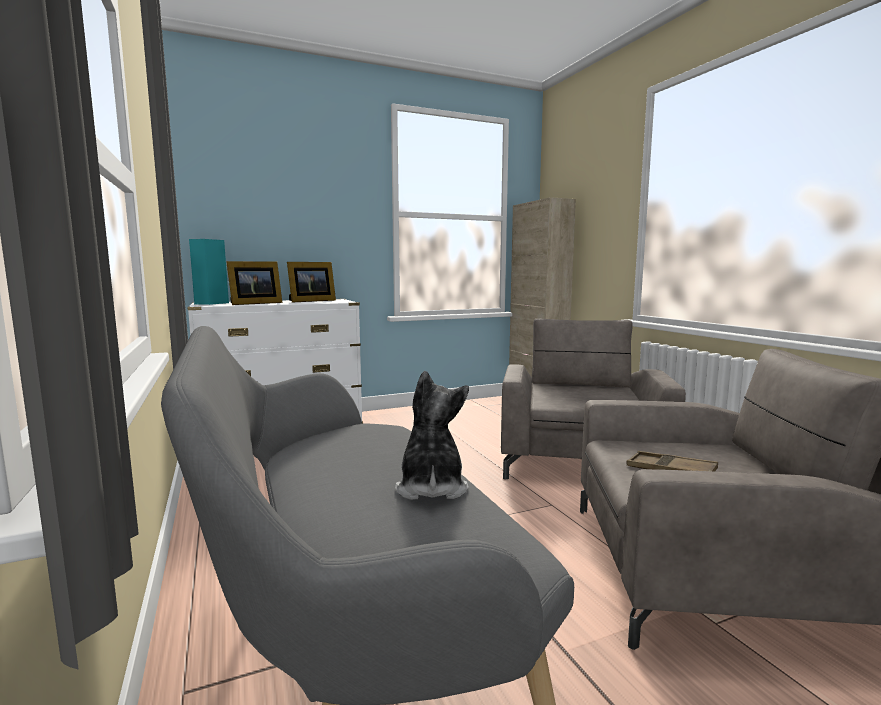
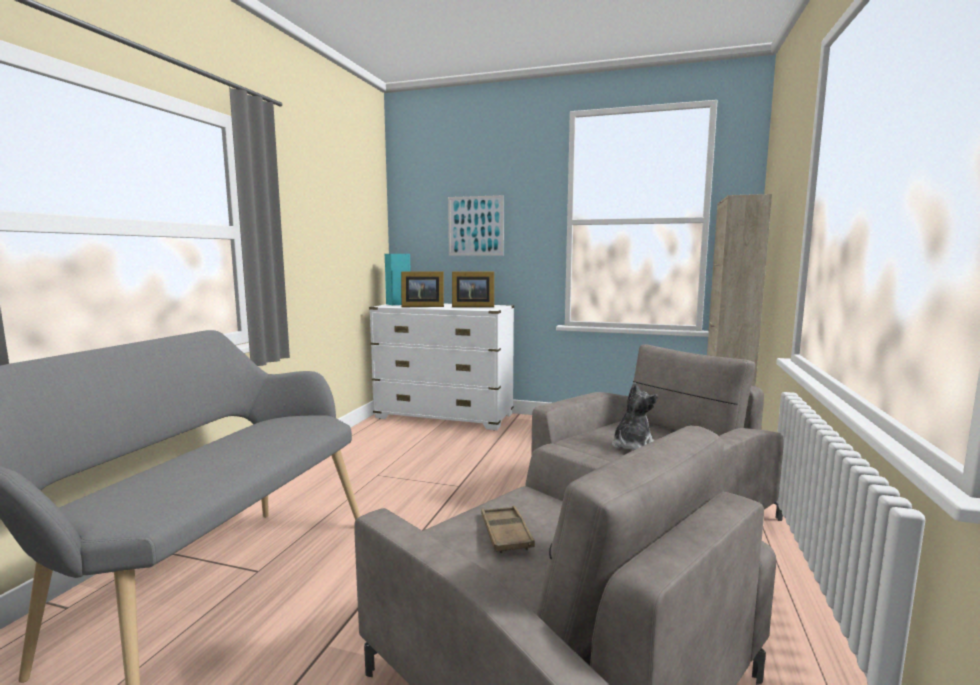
camera: 40 degrees right, 0 degrees up
plush toy [395,371,469,500] -> plush toy moved to [612,382,658,451]
none -> picture [448,195,504,255]

